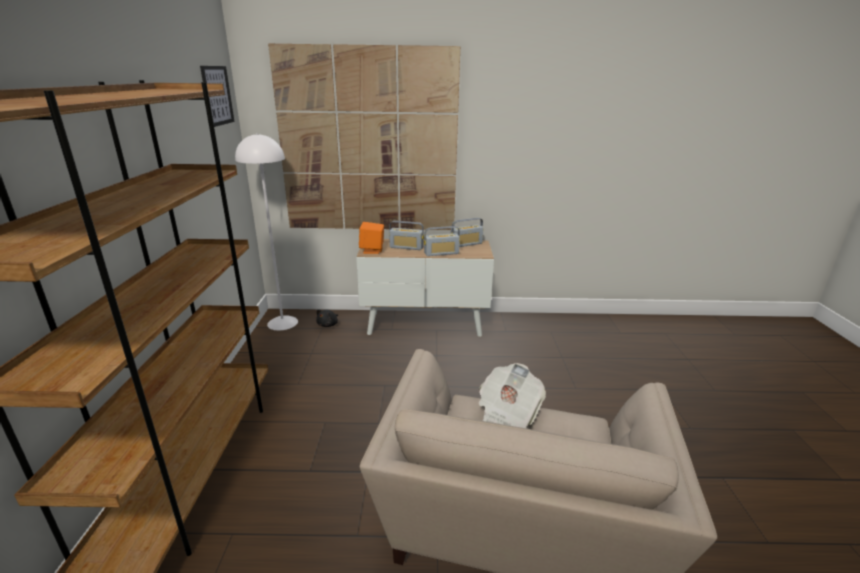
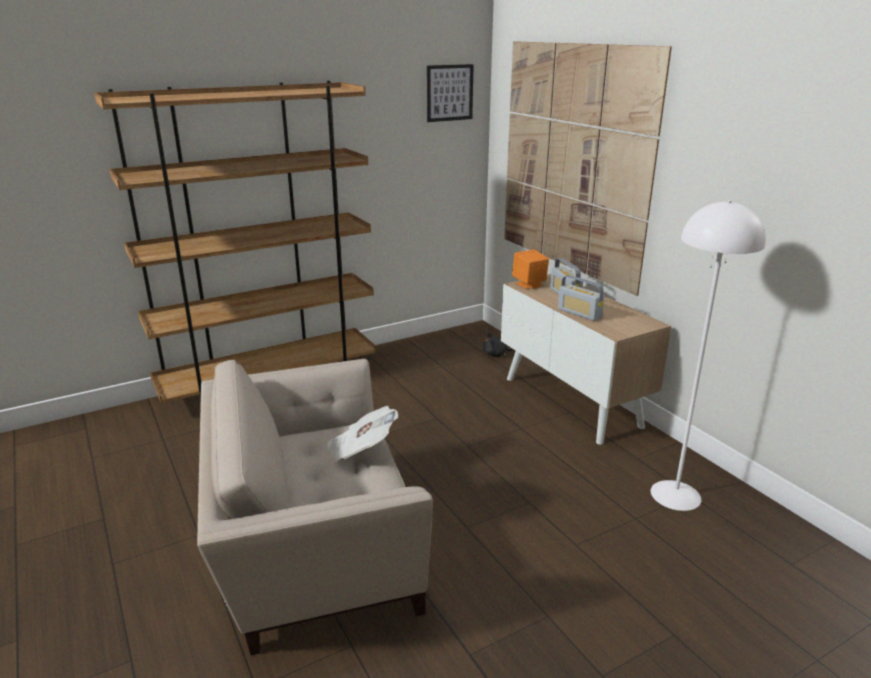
camera: 60 degrees right, 0 degrees up
white floor lamp [235,133,298,330] -> white floor lamp moved to [651,200,766,511]
radio [451,218,484,247] -> none

